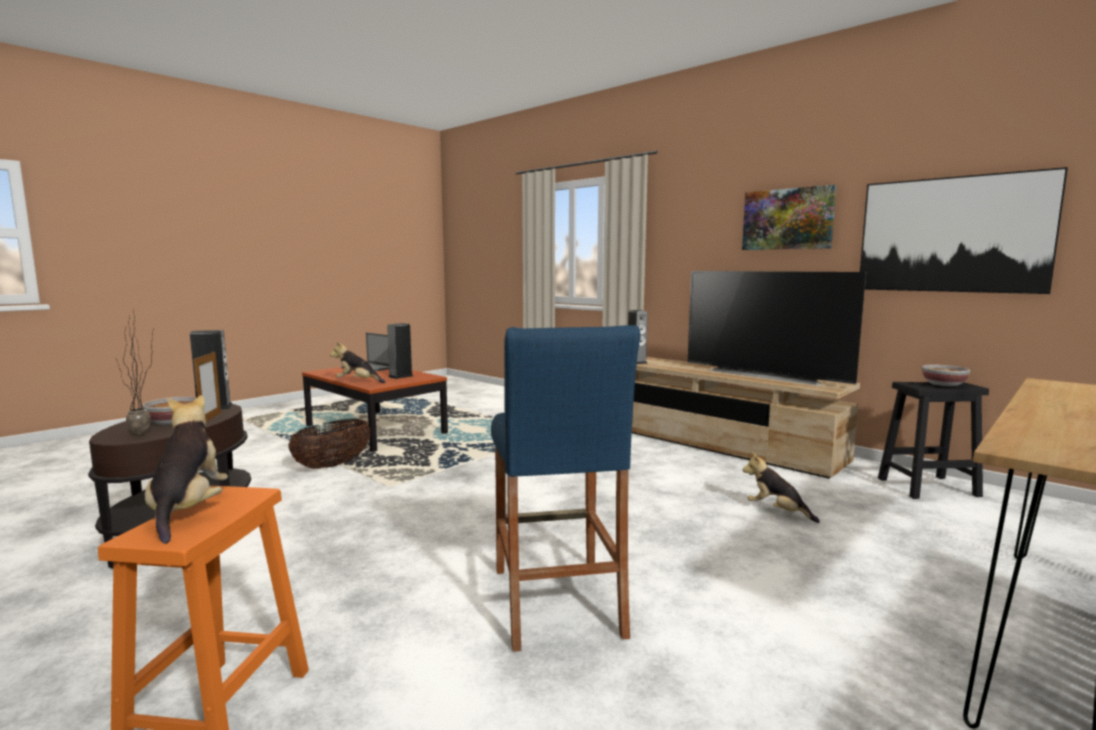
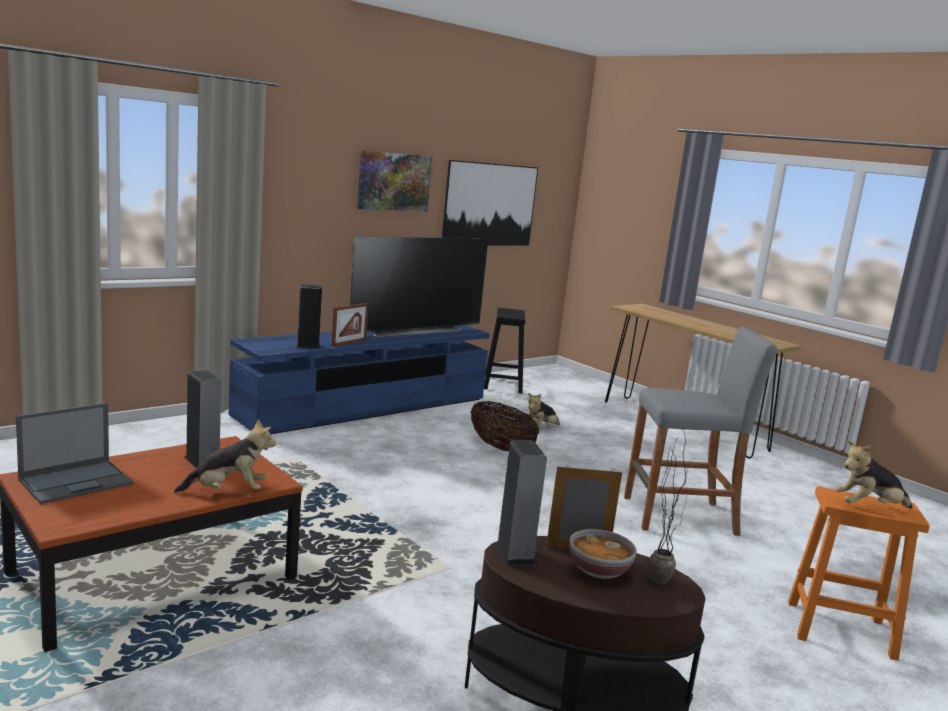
camera: 85 degrees left, 5 degrees up
basket [288,419,371,469] -> basket moved to [470,401,539,452]
plush toy [330,342,386,383] -> plush toy turned 120 degrees counterclockwise [174,419,276,493]
blue stool [491,325,640,652] -> grey stool [624,326,778,536]
beige tv stand [632,357,860,478] -> blue tv stand [229,325,490,434]
bowl [922,365,971,387] -> none
none -> picture frame [332,303,369,347]

